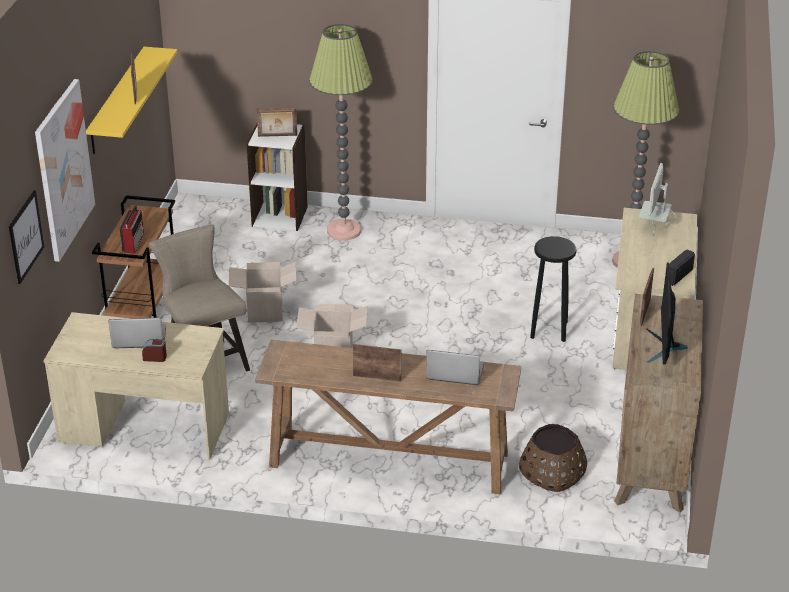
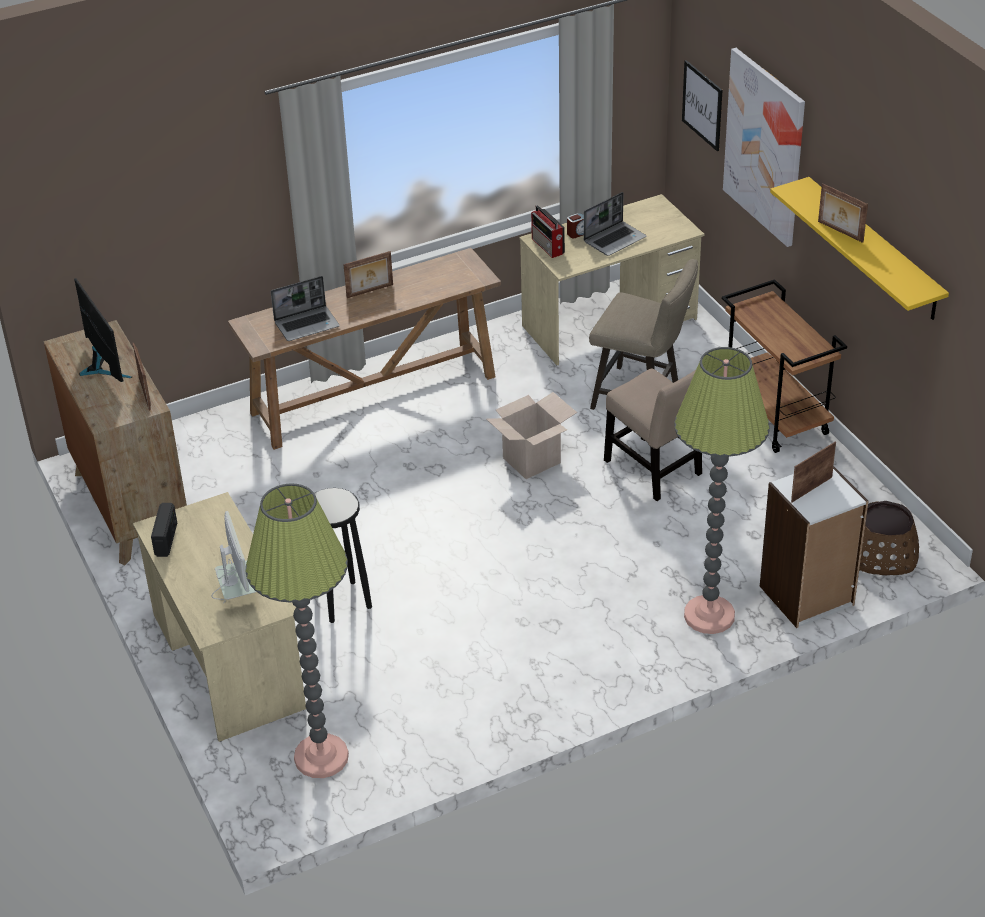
camera: 145 degrees right, 5 degrees up
radio [120,205,144,253] -> radio moved to [531,205,565,258]
cardboard box [229,262,297,323] -> beige chair [604,368,702,501]
brown planter [519,424,587,492] -> brown planter moved to [859,501,919,575]

